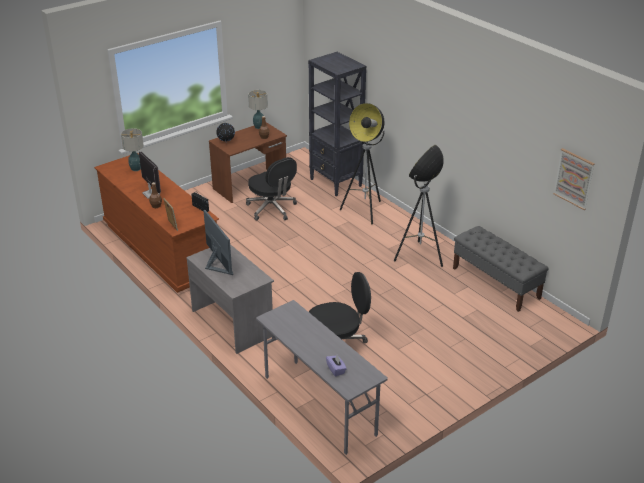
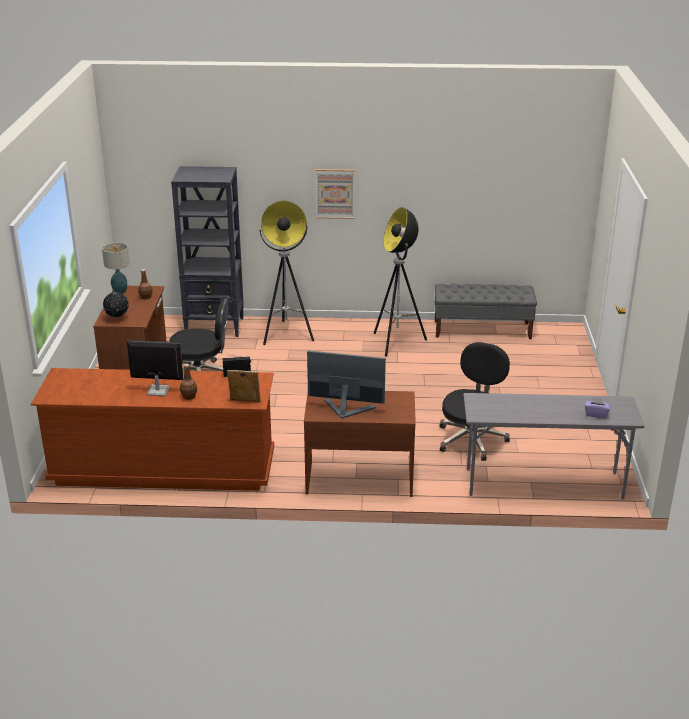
camera: 50 degrees left, 5 degrees down
table lamp [121,128,144,171] -> none
grey desk [186,244,274,354] -> brown desk [304,391,416,497]
picture [553,148,595,210] -> picture moved to [315,169,355,219]

